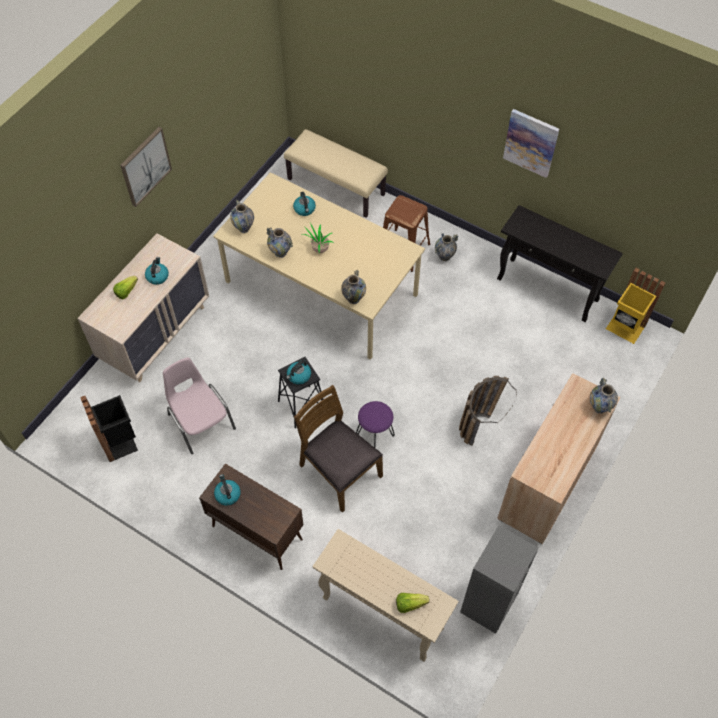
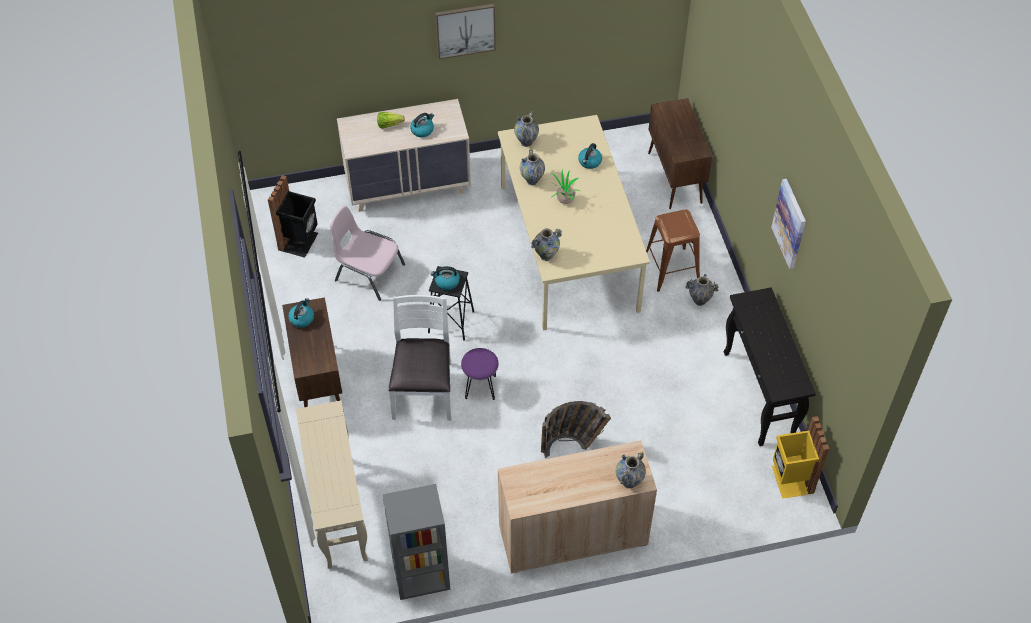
camera: 45 degrees right, 5 degrees down
pink chair [163,357,236,454] -> pink chair turned 75 degrees counterclockwise [330,206,405,301]
beige bench [284,129,388,218] -> brown cabinet [648,98,712,209]
brown chair [294,385,383,513] -> white chair [388,295,451,421]
lettuce [396,593,429,613] -> none

